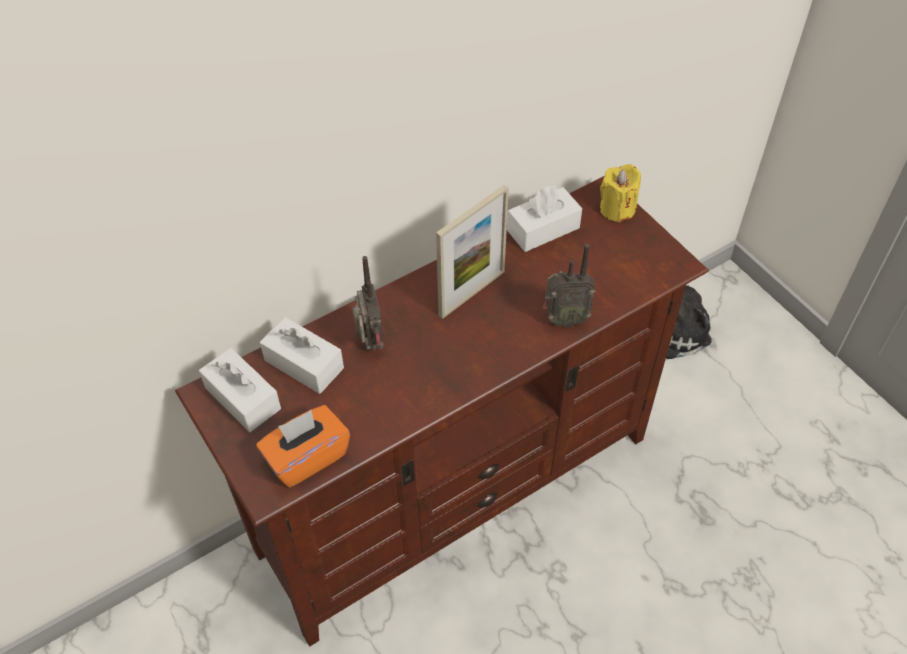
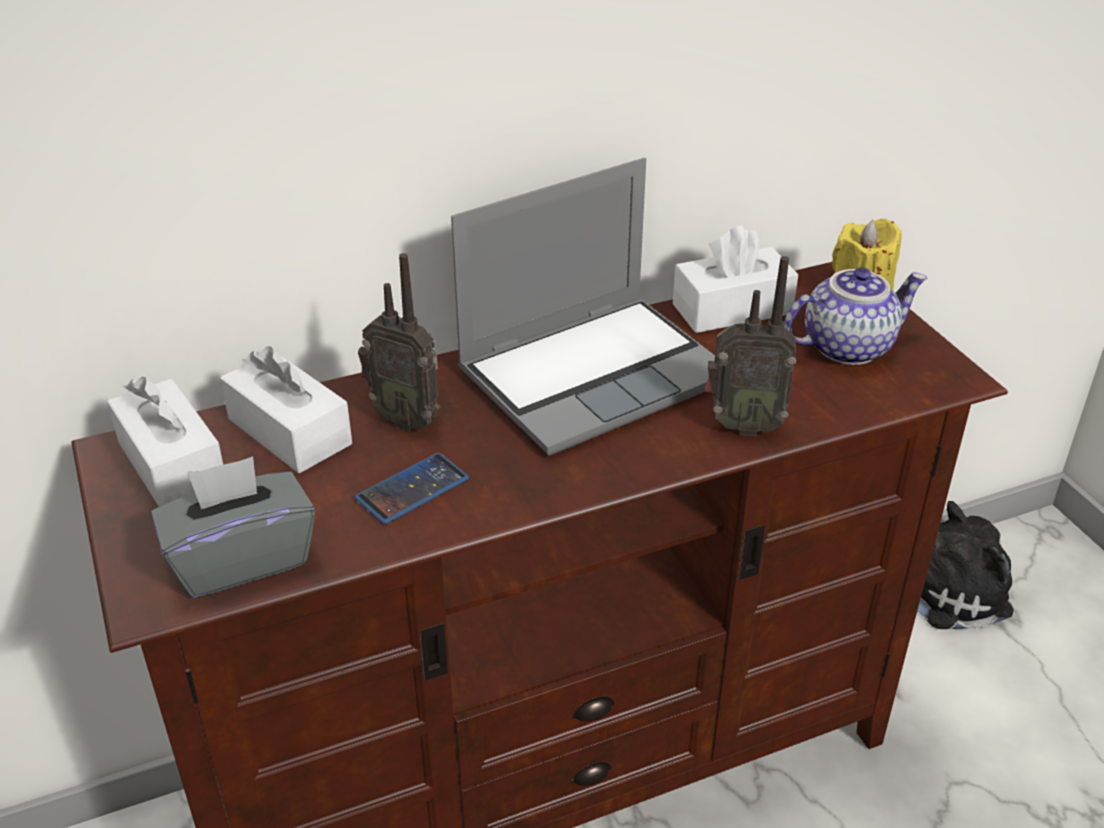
camera: 10 degrees right, 15 degrees down
orange tissue box [256,405,350,488] -> grey tissue box [151,456,315,598]
radio [352,256,384,351] -> radio turned 120 degrees clockwise [358,253,440,431]
picture frame [436,184,509,319] -> laptop [451,158,715,455]
none -> phone [355,453,469,525]
none -> teapot [784,267,927,365]

